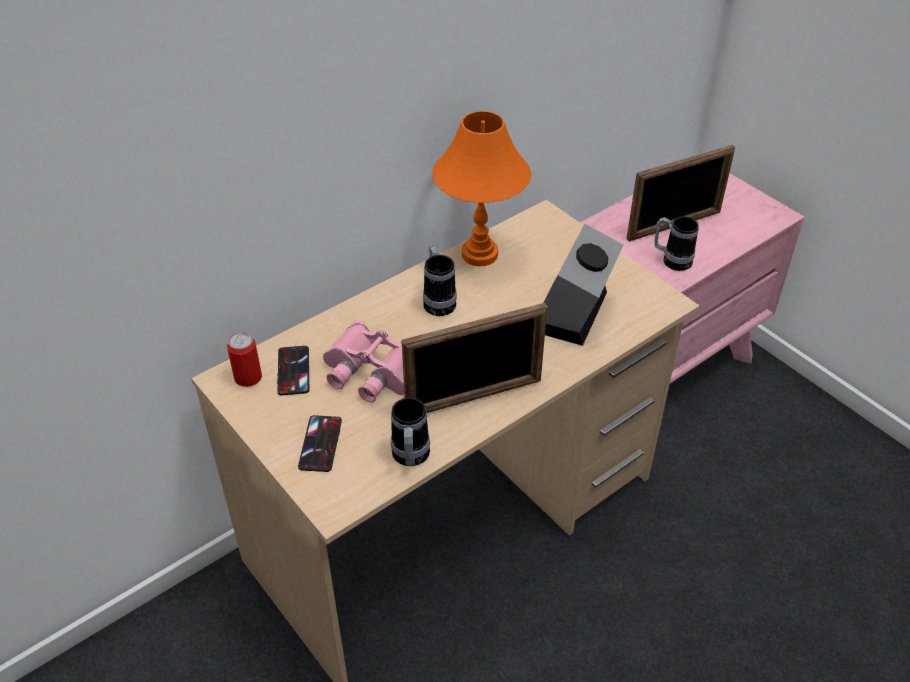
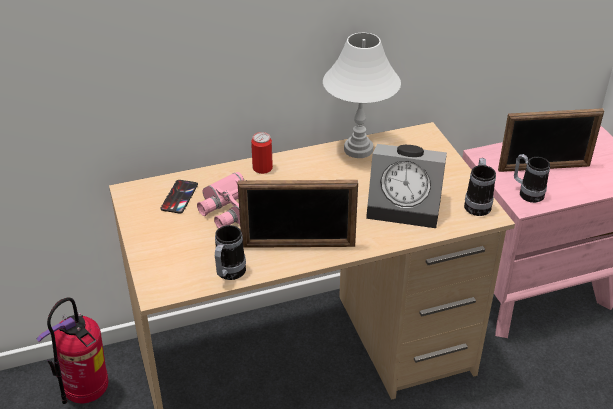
camera: 20 degrees right, 5 degrees down
can [227,332,262,387] -> can moved to [251,132,273,174]
phone [298,415,342,472] -> none
mug [423,246,457,316] -> mug moved to [464,158,496,216]
orange table lamp [432,111,531,266] -> white table lamp [323,33,401,158]
alarm clock [543,224,623,346] -> alarm clock turned 120 degrees counterclockwise [366,144,447,228]
none -> fire extinguisher [36,298,108,404]

